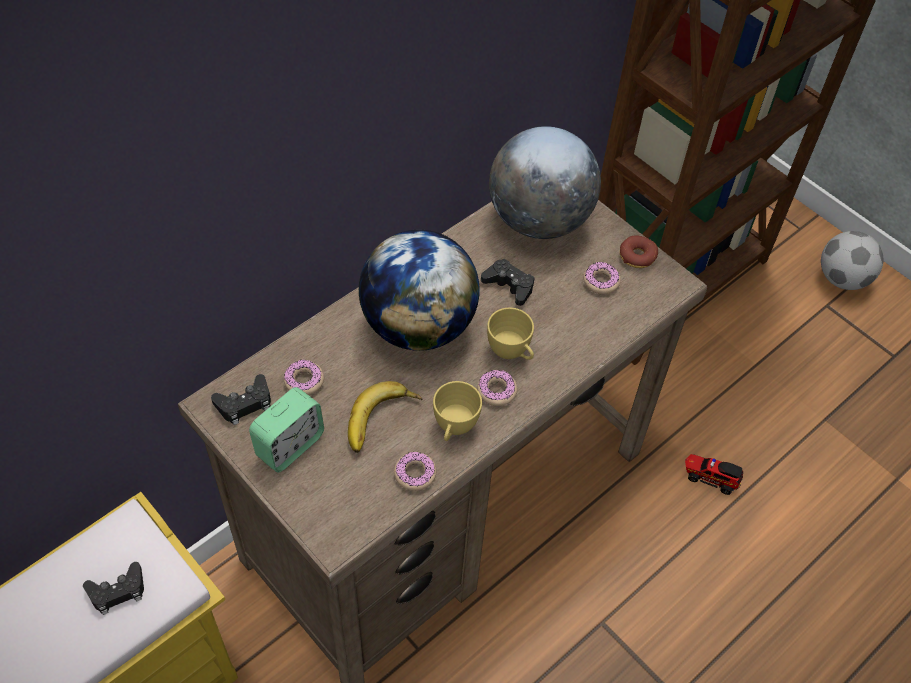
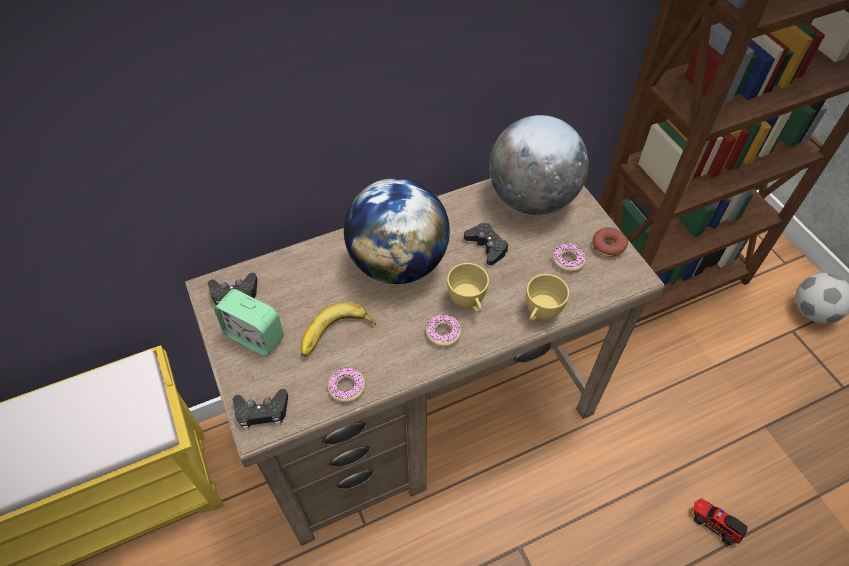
camera: 20 degrees right, 0 degrees up
black game controller [83,562,144,615] -> black game controller moved to [233,389,288,430]
alarm clock [249,387,324,472] -> alarm clock turned 60 degrees clockwise [214,289,284,356]
donut [284,360,324,395] -> none
yellow cup [433,381,482,441] -> yellow cup moved to [526,274,569,322]
toy truck [685,454,743,495] -> toy truck moved to [694,498,747,545]

